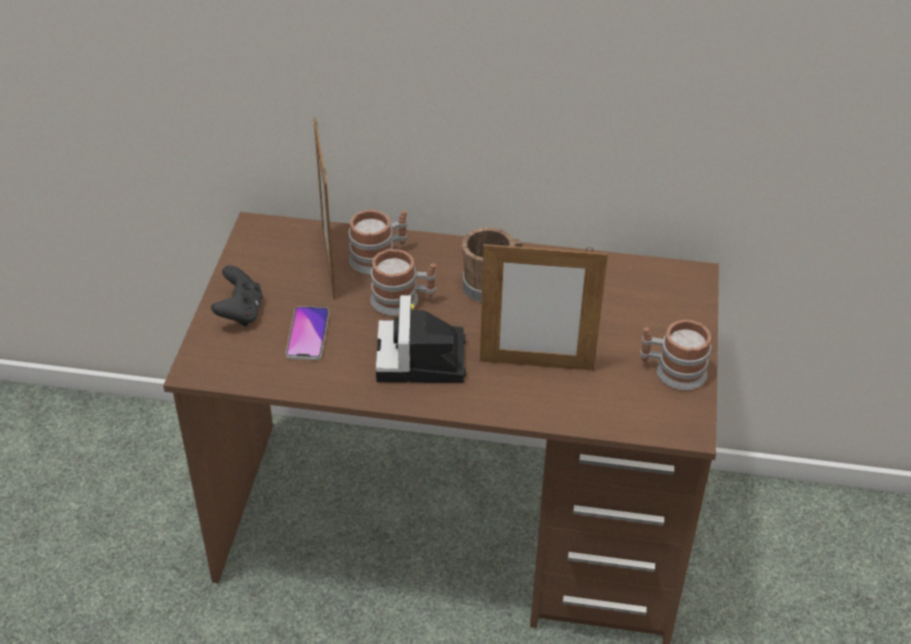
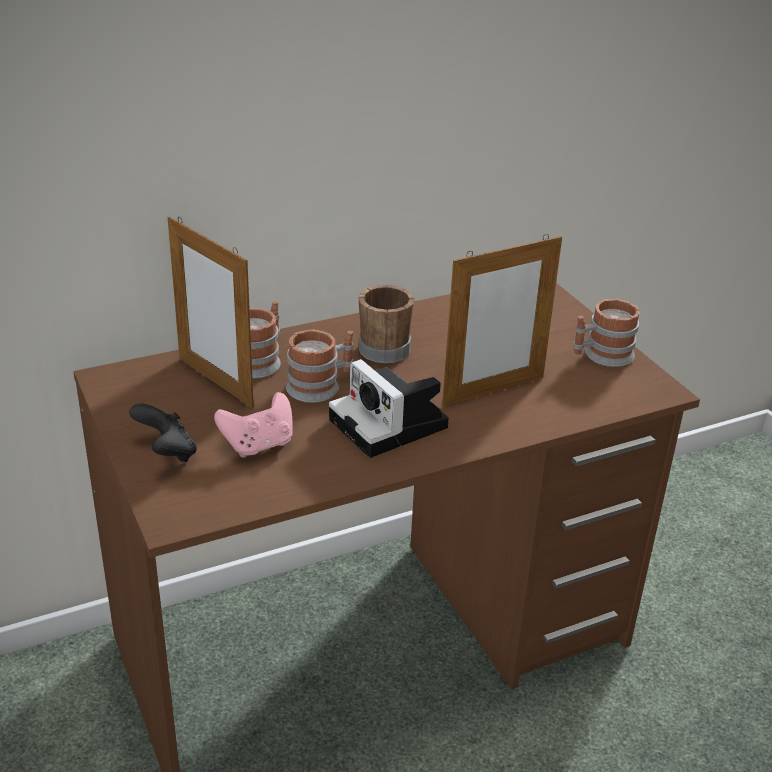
camera: 35 degrees left, 10 degrees down
phone [286,306,329,360] -> pink game controller [214,392,293,458]

